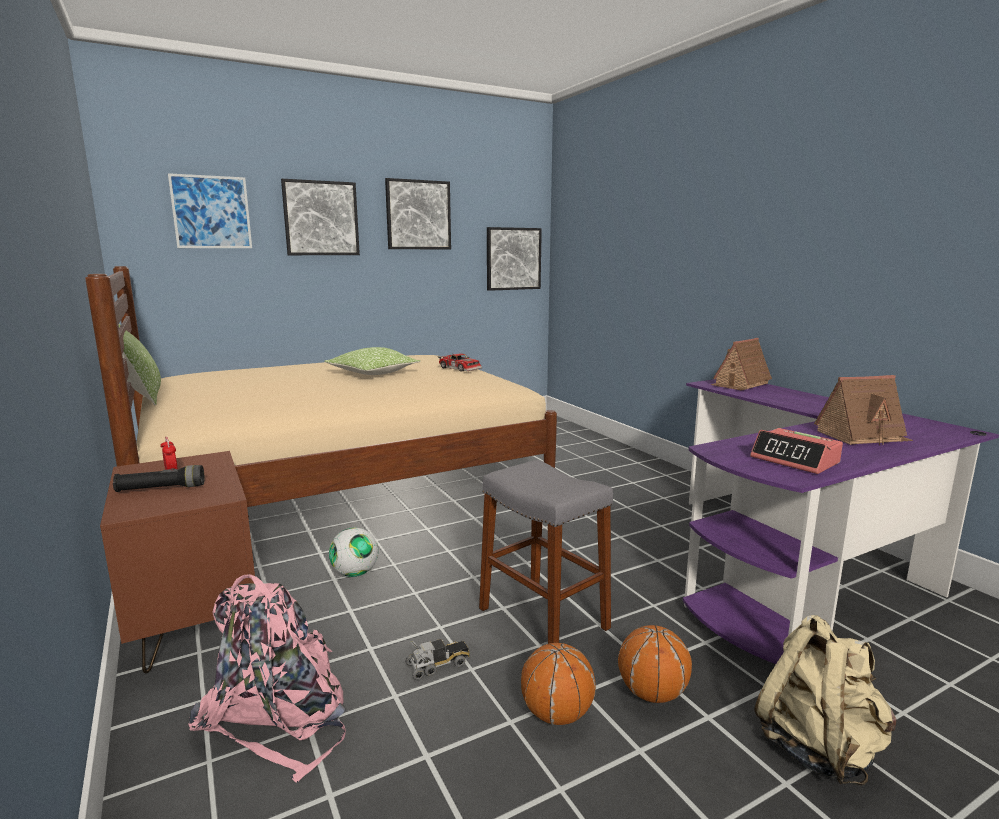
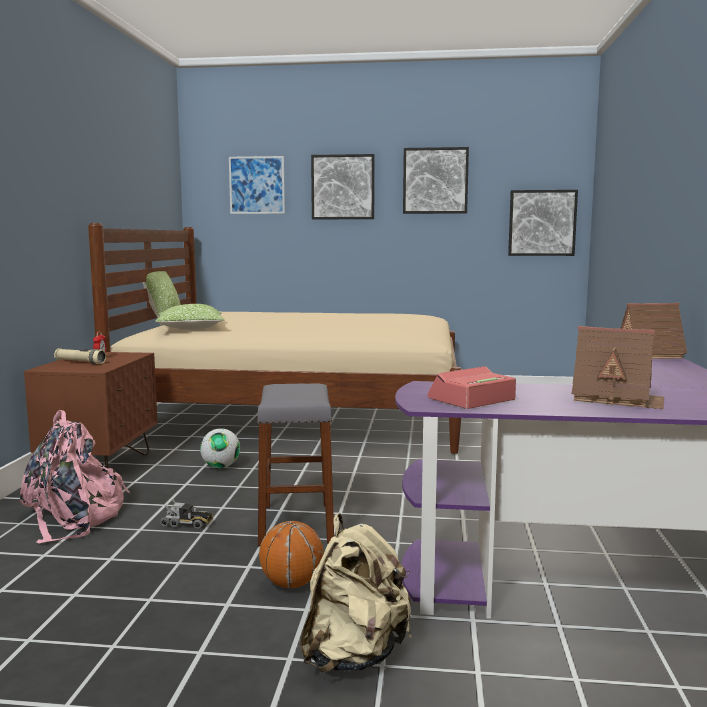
camera: 35 degrees right, 5 degrees down
black flashlight [113,465,204,492] -> beige flashlight [54,348,106,364]
pillow [324,347,421,375] -> pillow moved to [156,304,225,330]
toy car [438,354,482,372] -> none
basketball [521,643,596,725] -> none
alarm clock [750,428,843,474] -> alarm clock turned 60 degrees clockwise [428,366,516,409]

